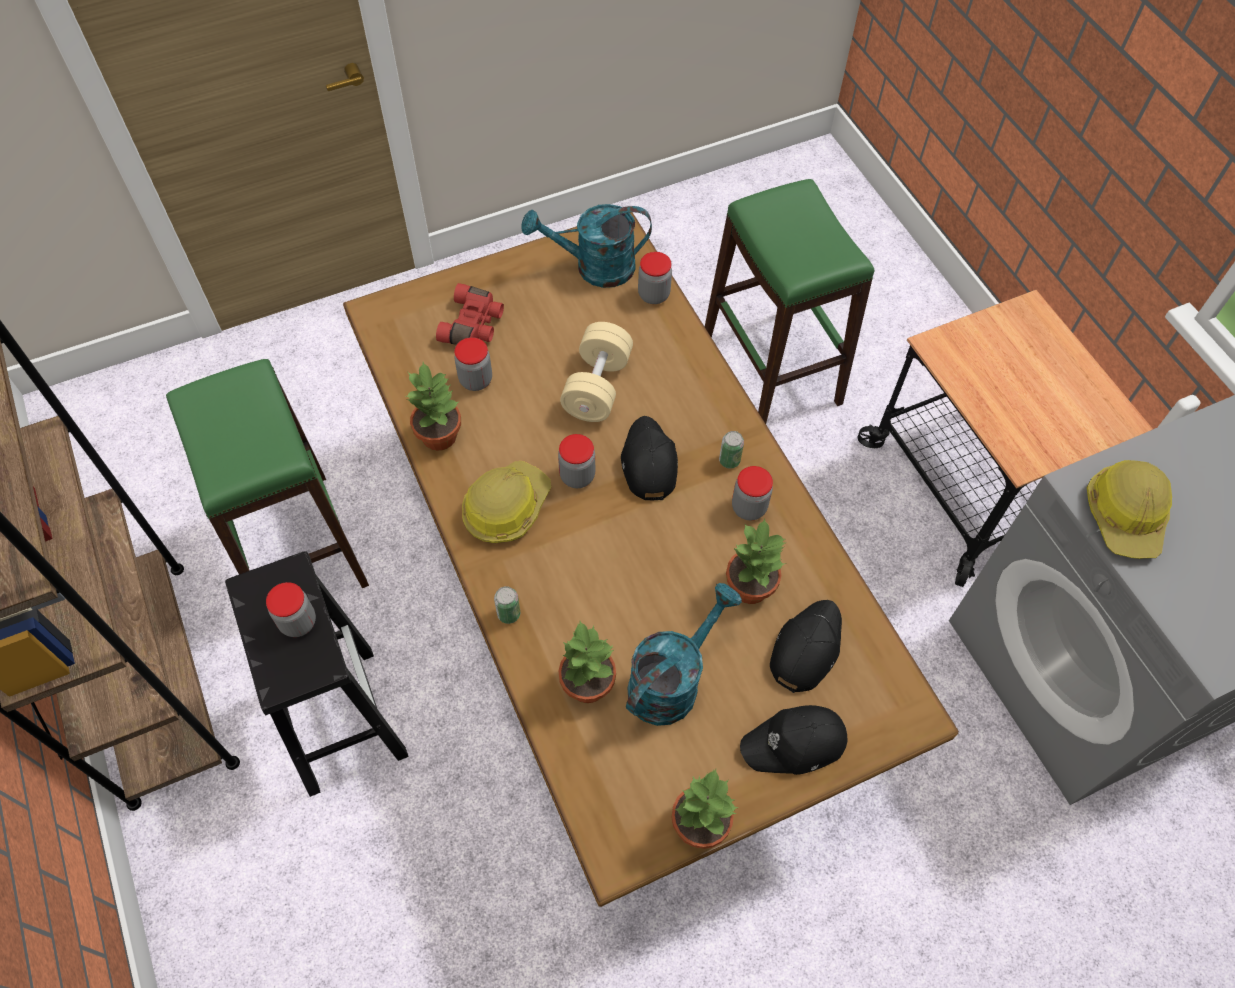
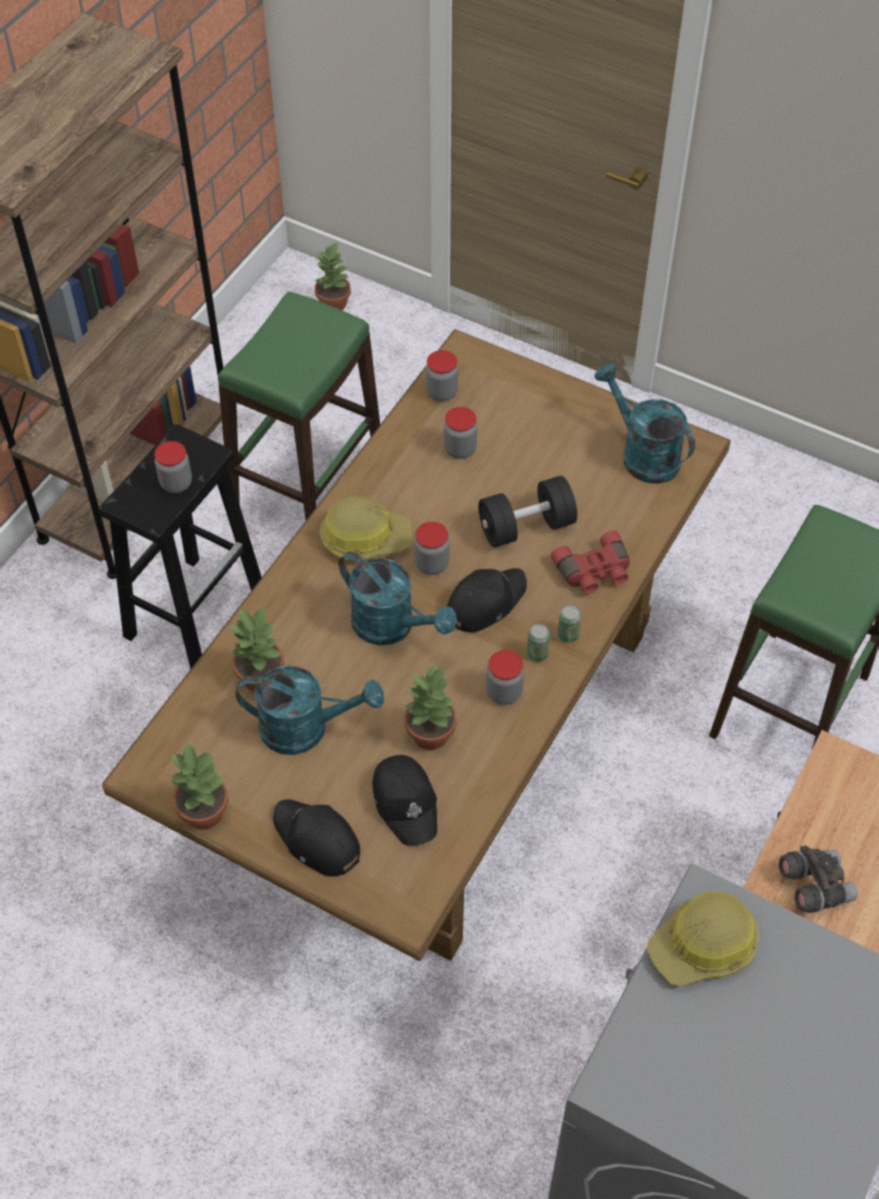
camera: 55 degrees right, 5 degrees down
potted plant [405,362,461,451] -> potted plant moved to [314,242,351,310]
red binoculars [436,283,504,345] -> red binoculars moved to [551,531,630,594]
can [494,586,520,624] -> can moved to [558,605,581,643]
beige dumbbell [560,322,633,422] -> black dumbbell [478,476,577,547]
jar [638,252,672,304] -> jar moved to [426,350,458,402]
black cap [770,600,842,693] -> black cap turned 75 degrees clockwise [372,755,437,846]
none -> turquoise watering can [339,551,457,646]
none -> grey binoculars [779,845,858,913]

